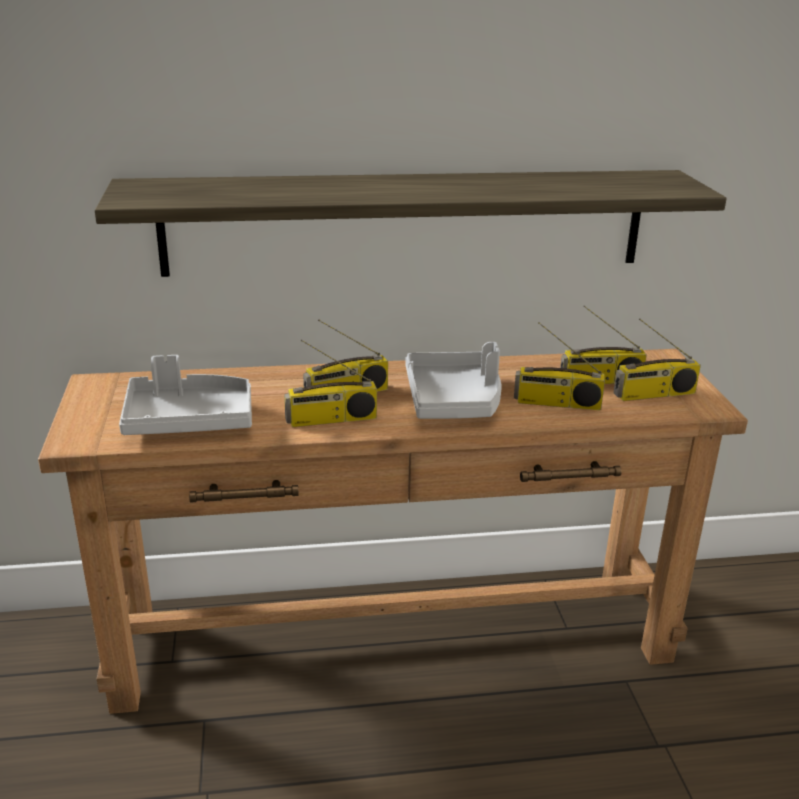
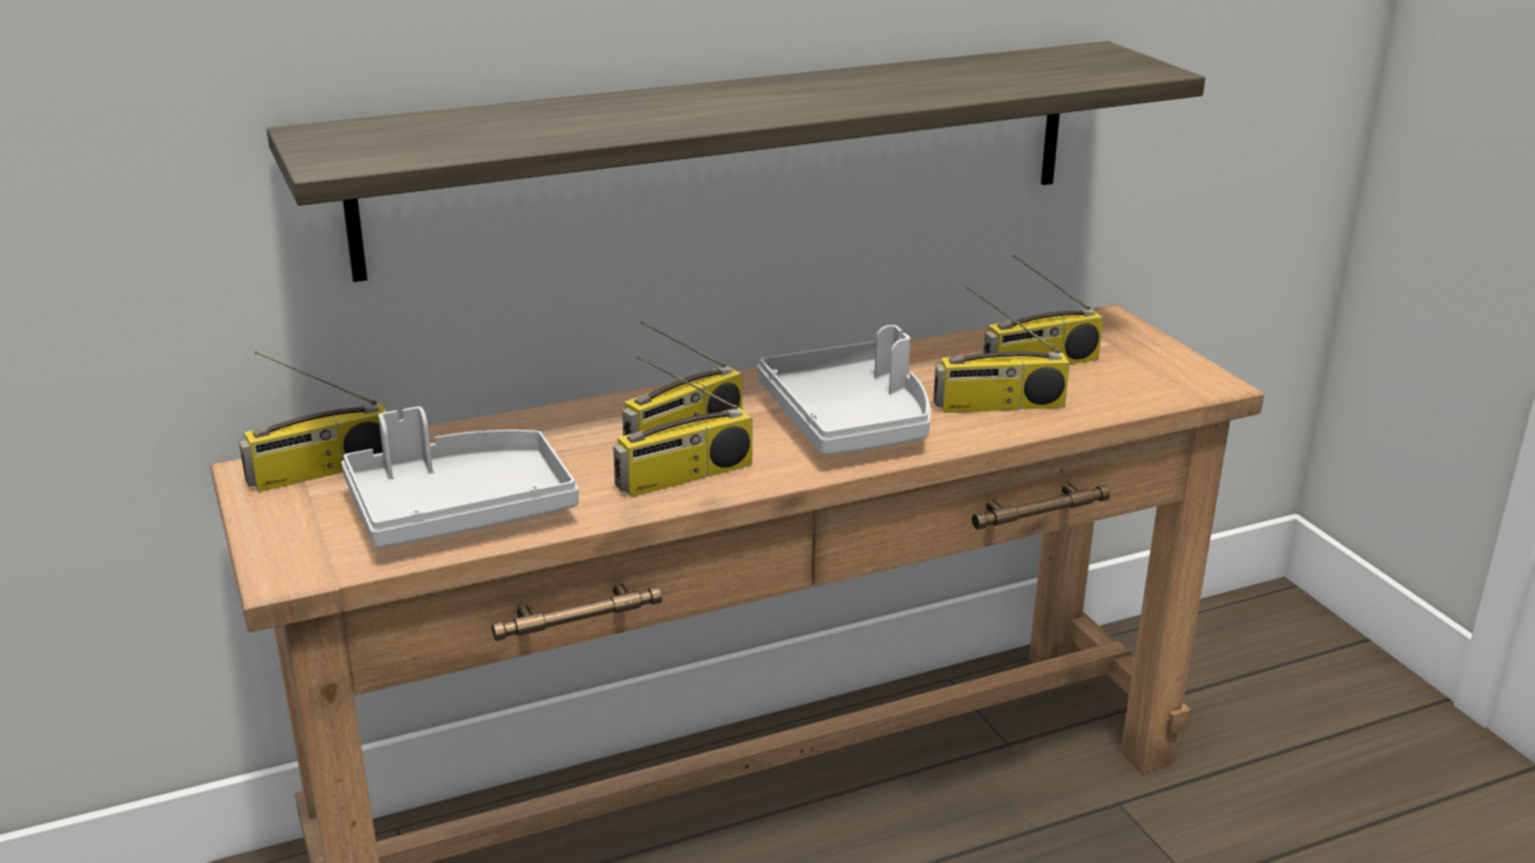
camera: 15 degrees left, 0 degrees up
radio [613,319,701,401] -> radio moved to [239,351,387,492]

